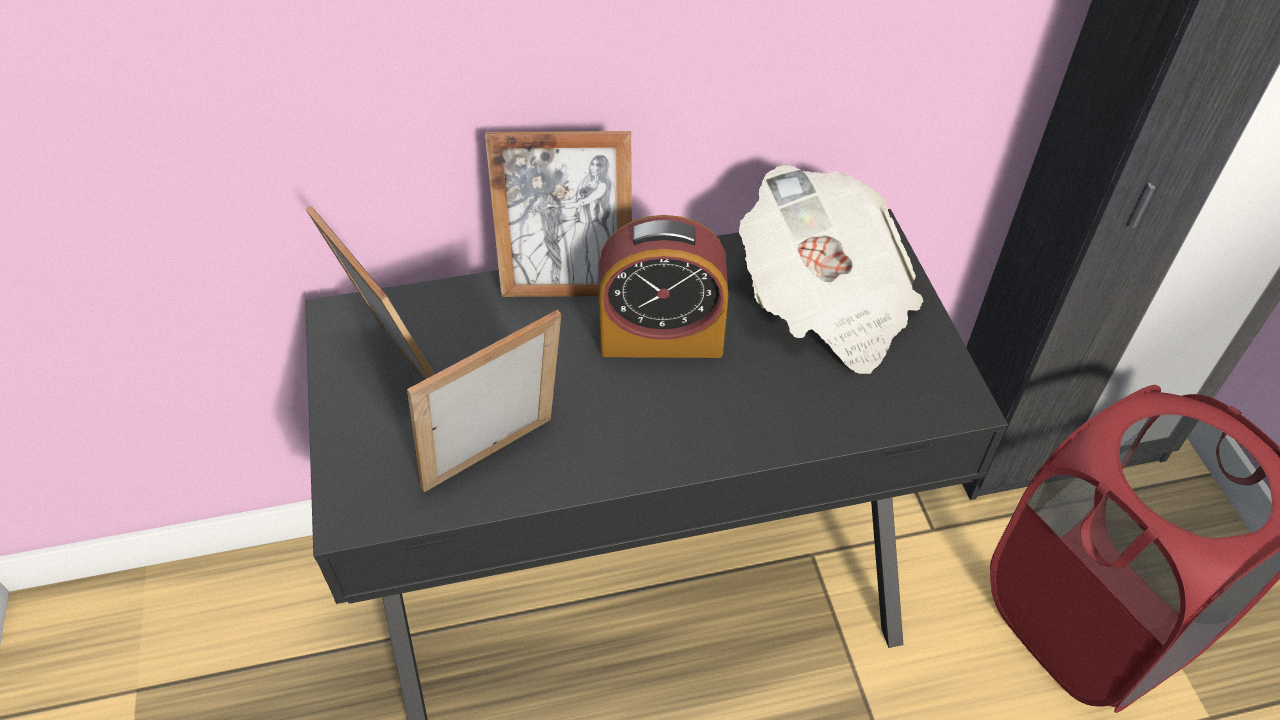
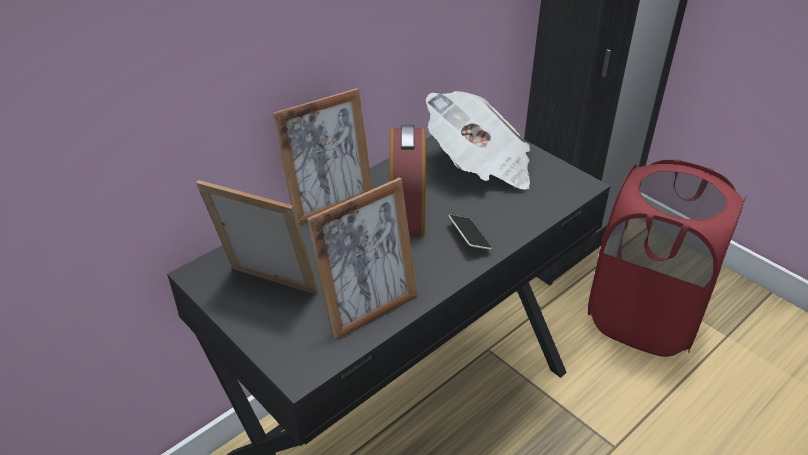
camera: 30 degrees left, 10 degrees down
picture frame [407,310,561,492] -> picture frame turned 150 degrees counterclockwise [307,178,418,341]
alarm clock [598,215,728,358] -> alarm clock turned 120 degrees clockwise [389,125,426,237]
none -> phone [448,215,492,250]

